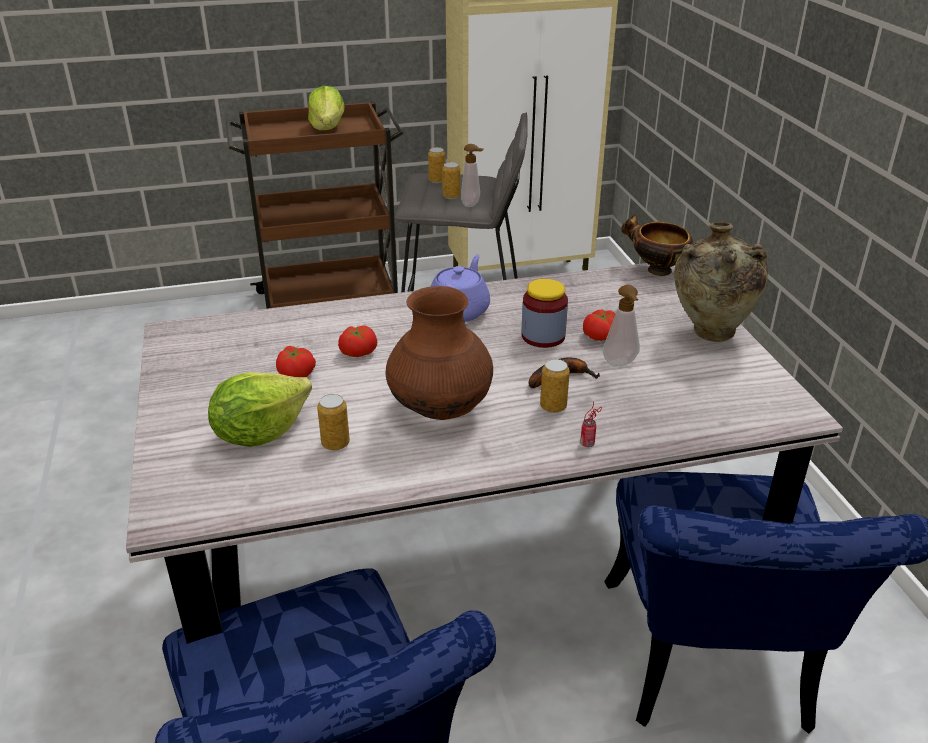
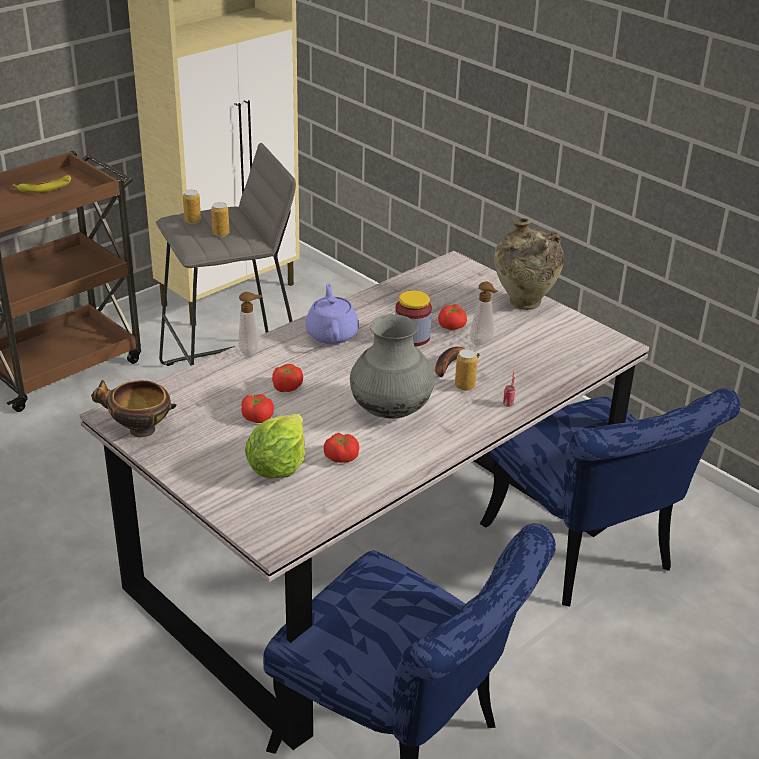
camera: 30 degrees left, 0 degrees up
lettuce [308,86,345,130] -> banana [13,175,71,193]
can [317,394,350,451] -> tomato [323,433,359,463]
brown vase [386,286,493,420] -> grey vase [350,314,435,419]
soap dispenser [461,144,484,207] -> soap dispenser moved to [238,292,262,358]
bowl [621,214,693,276] -> bowl moved to [91,380,177,437]

